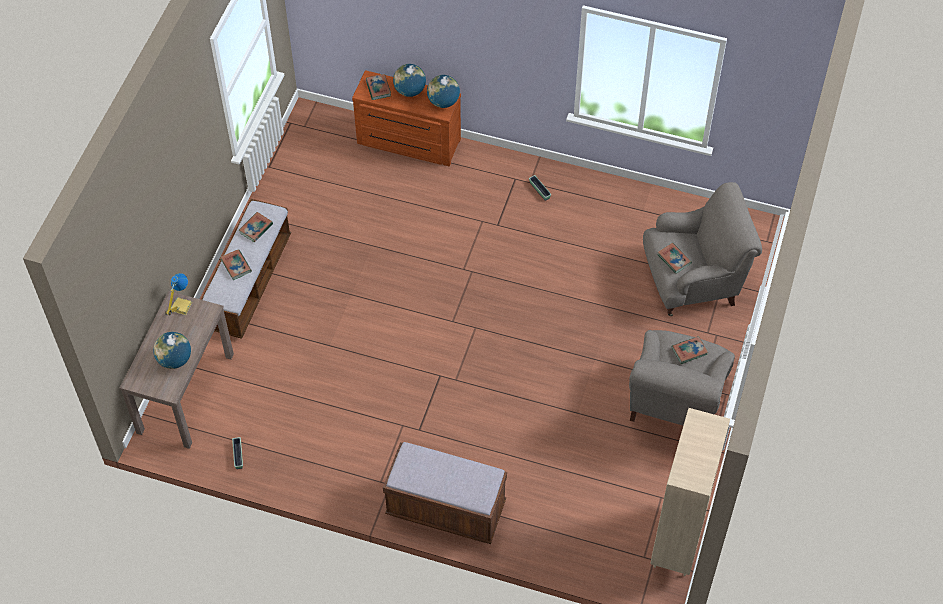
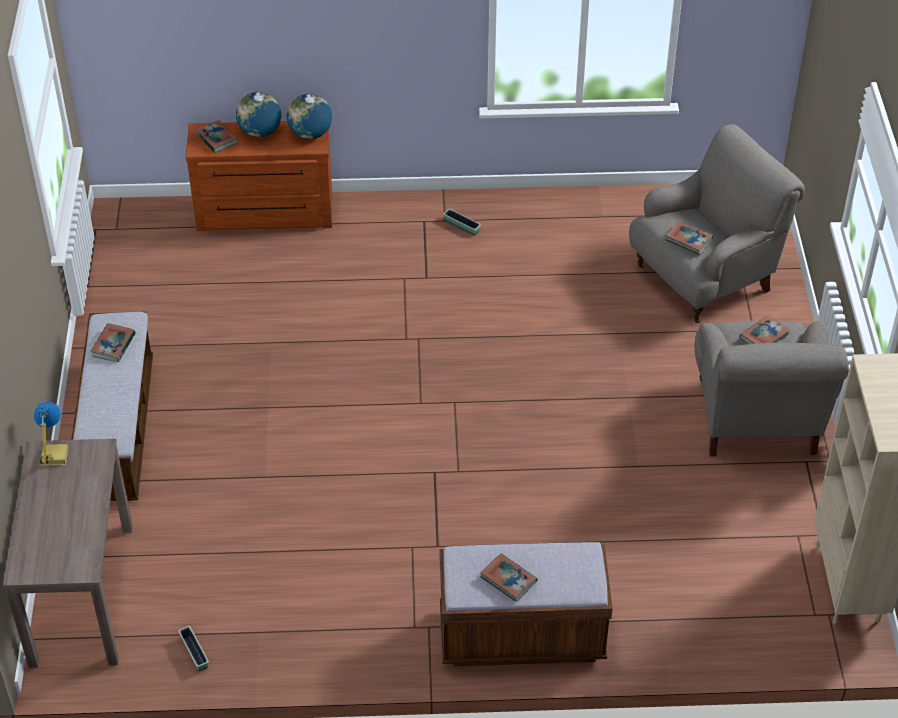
camera: 20 degrees left, 10 degrees down
globe [153,332,191,369] -> none
book [220,249,252,280] -> book moved to [480,554,538,602]

